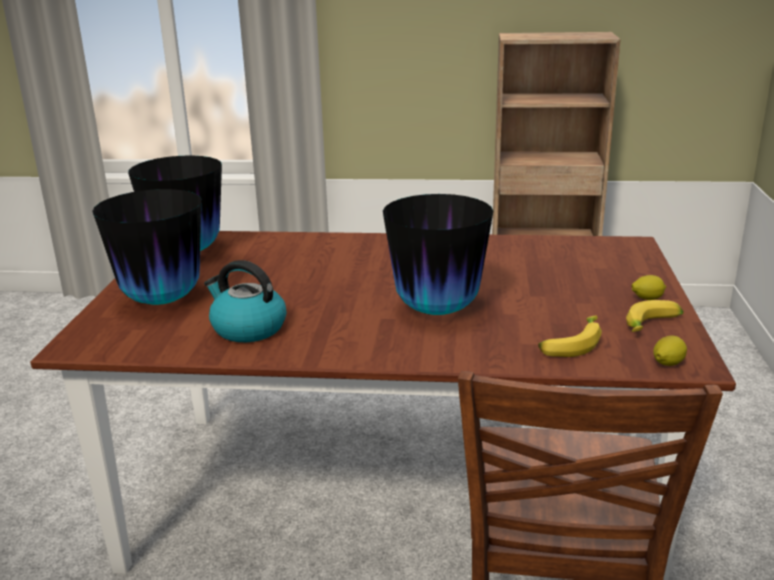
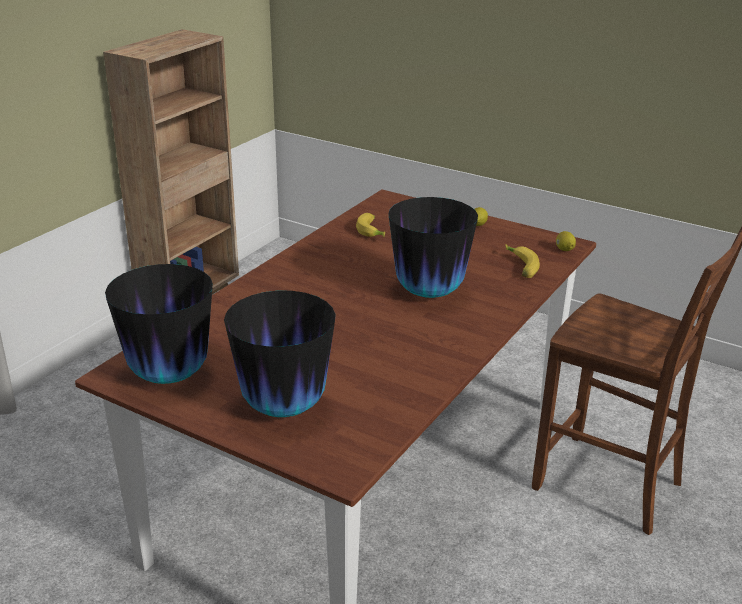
camera: 65 degrees left, 5 degrees up
kettle [204,260,286,342] -> none
banana [626,300,684,332] -> banana moved to [356,213,385,237]

